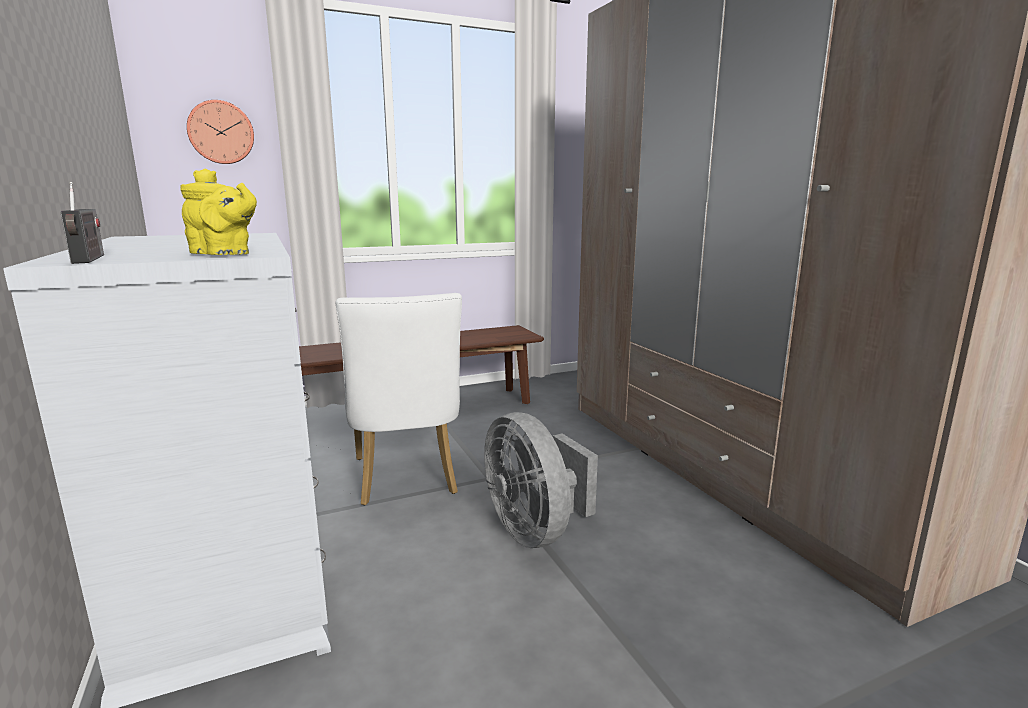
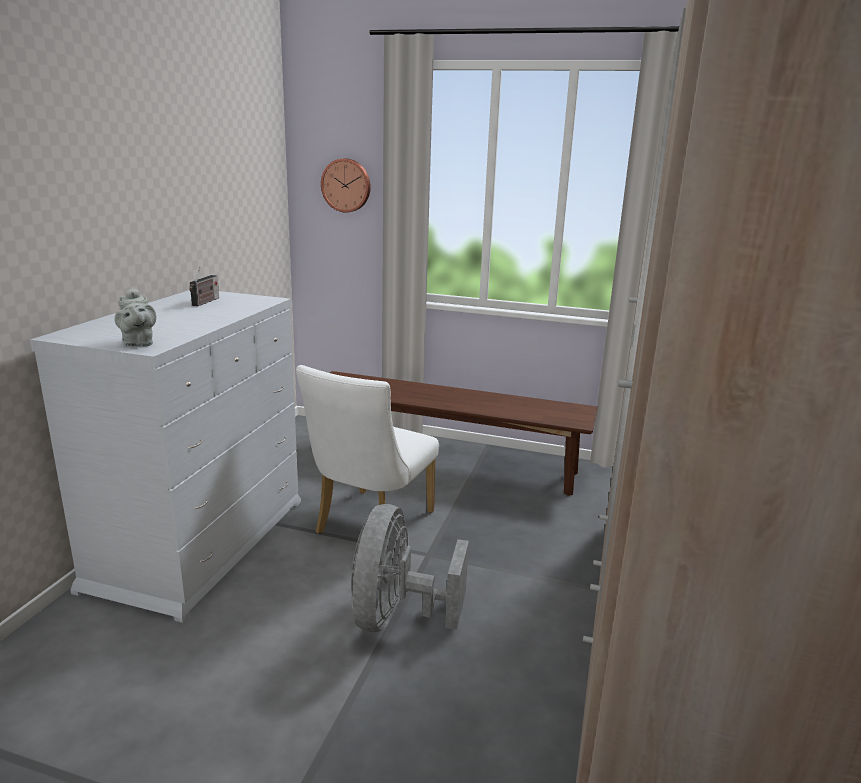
camera: 40 degrees right, 5 degrees up
radio [60,182,104,264] -> radio moved to [189,267,219,306]
yellow teapot [180,169,257,255] -> grey teapot [114,287,156,347]

